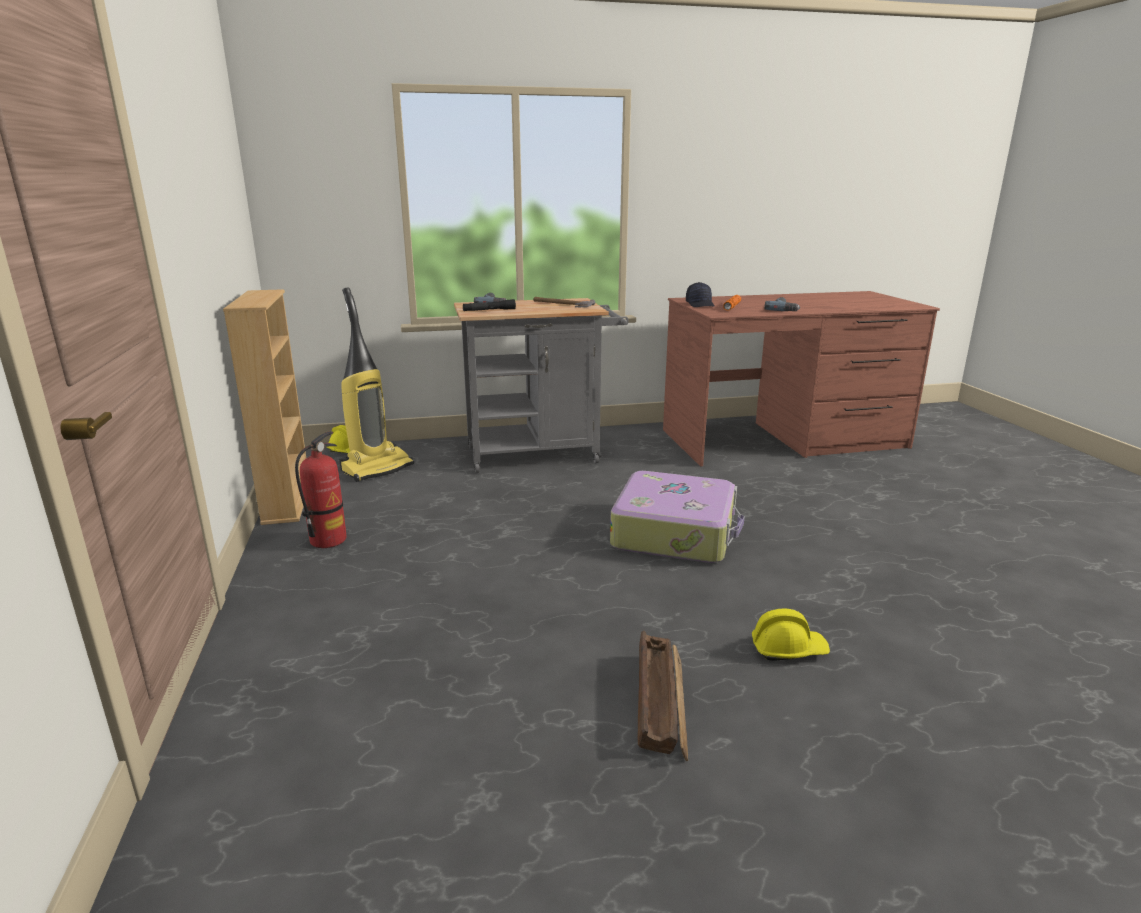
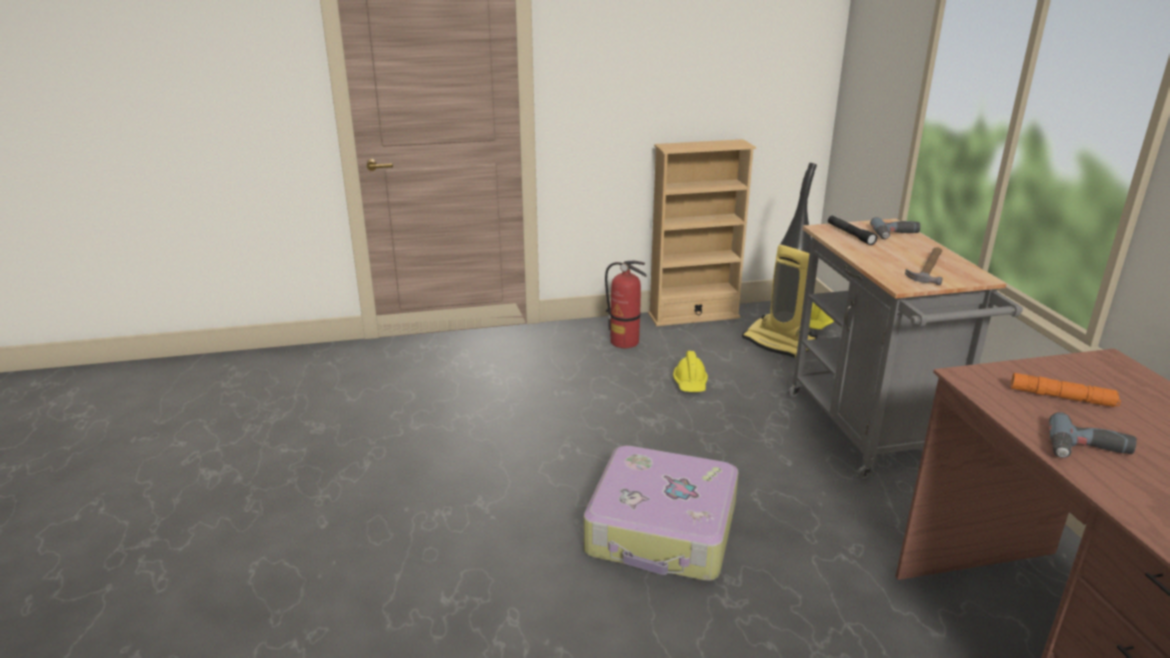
camera: 90 degrees right, 5 degrees up
crate [638,631,688,761] -> none
black cap [686,282,715,307] -> none
yellow hard hat [752,609,830,661] -> yellow hard hat moved to [673,351,708,392]

